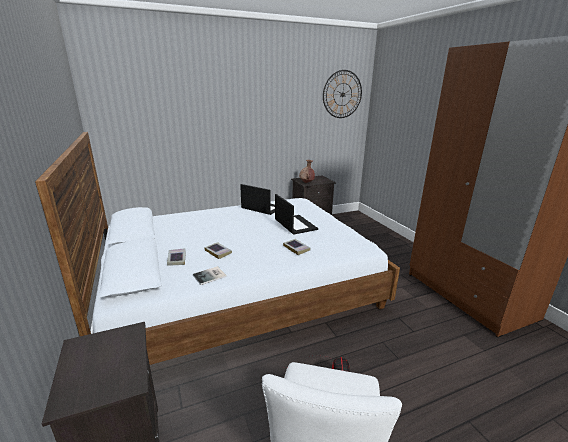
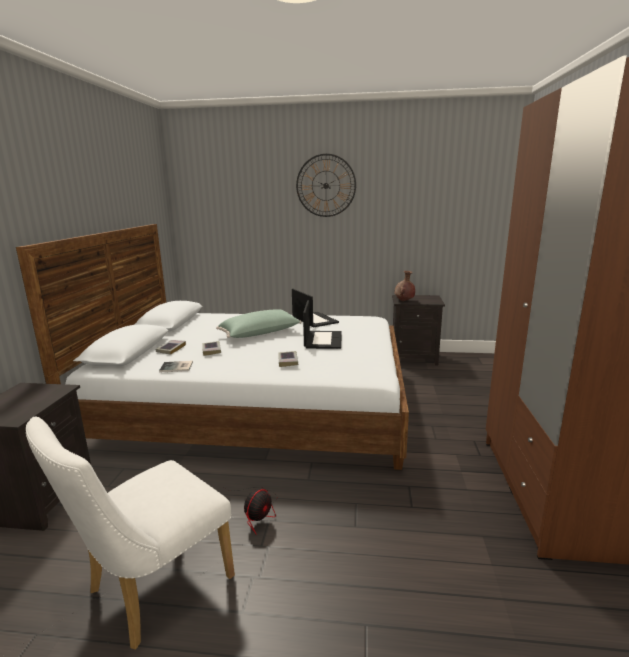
camera: 30 degrees right, 5 degrees down
wall clock [323,70,362,118] -> wall clock moved to [296,154,356,217]
none -> green pillow [216,309,301,338]

